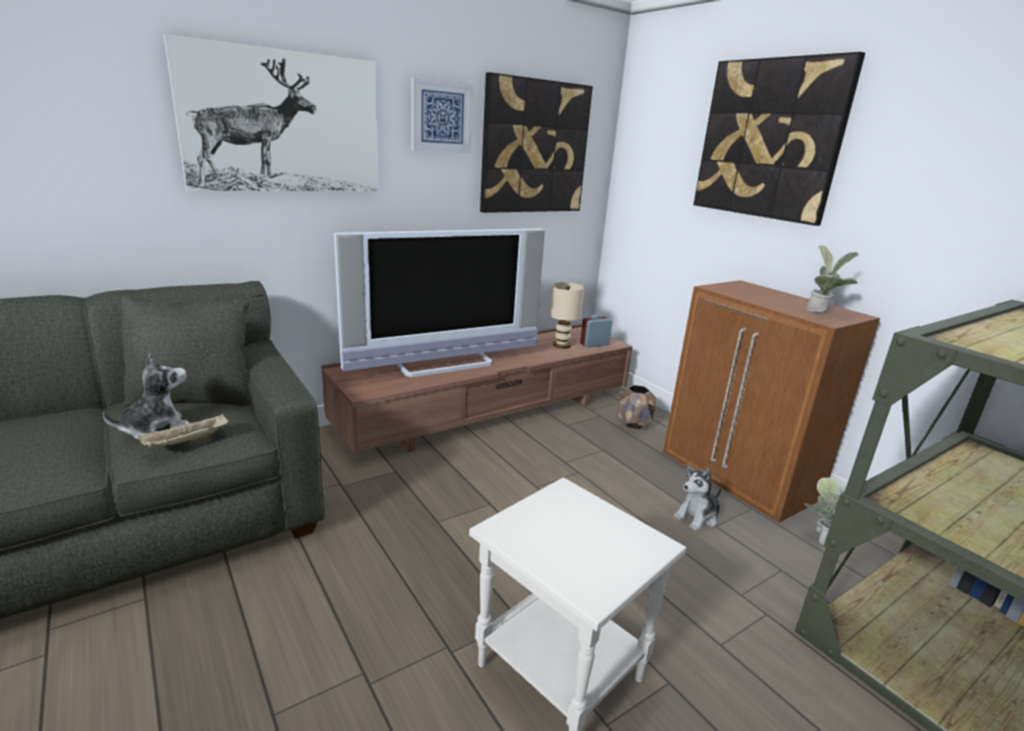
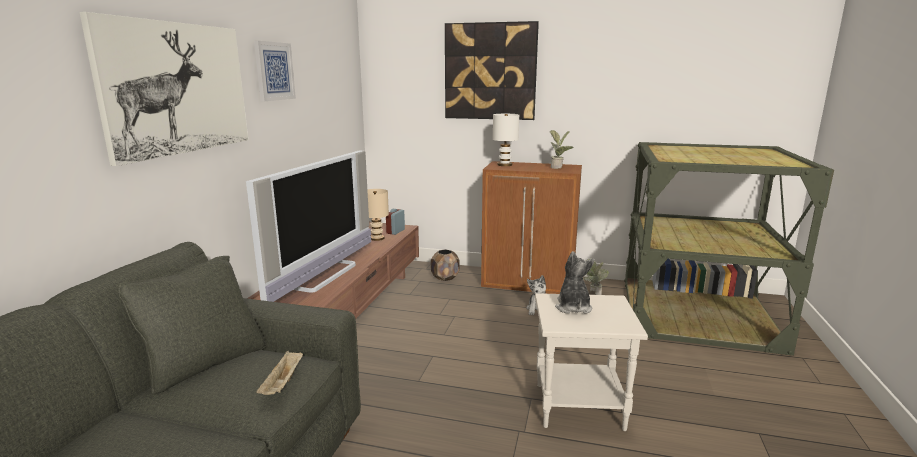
camera: 40 degrees left, 5 degrees down
plush toy [103,354,190,440] -> plush toy moved to [555,251,595,314]
picture [480,72,593,213] -> none
none -> white table lamp [493,114,519,166]

